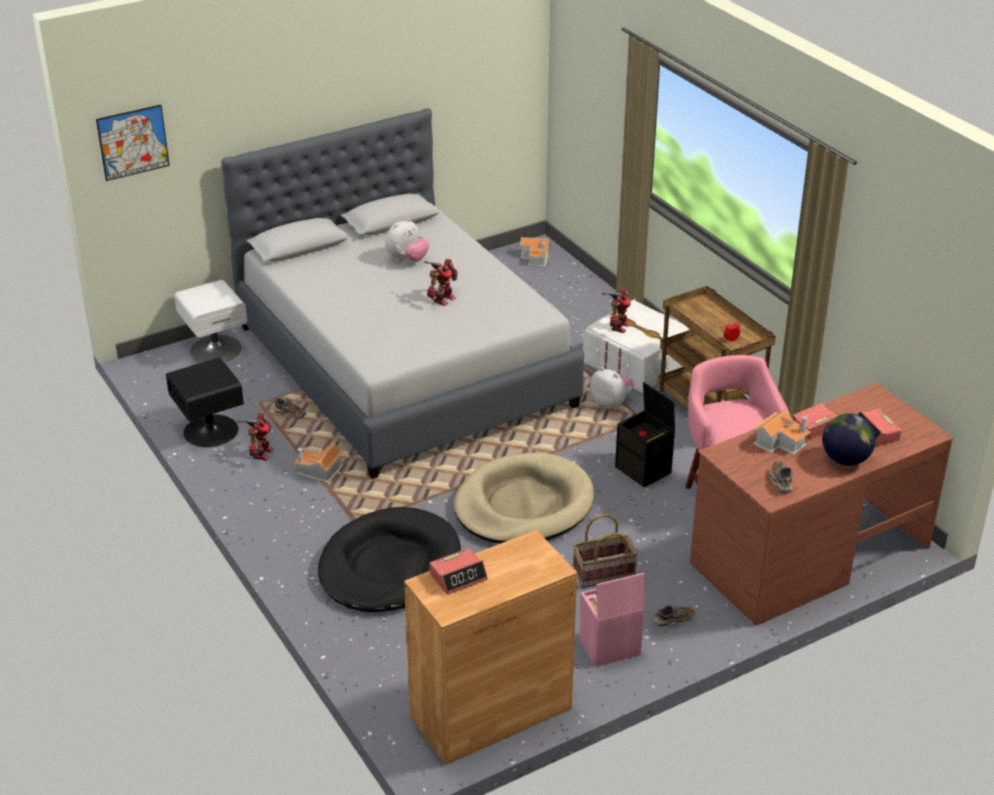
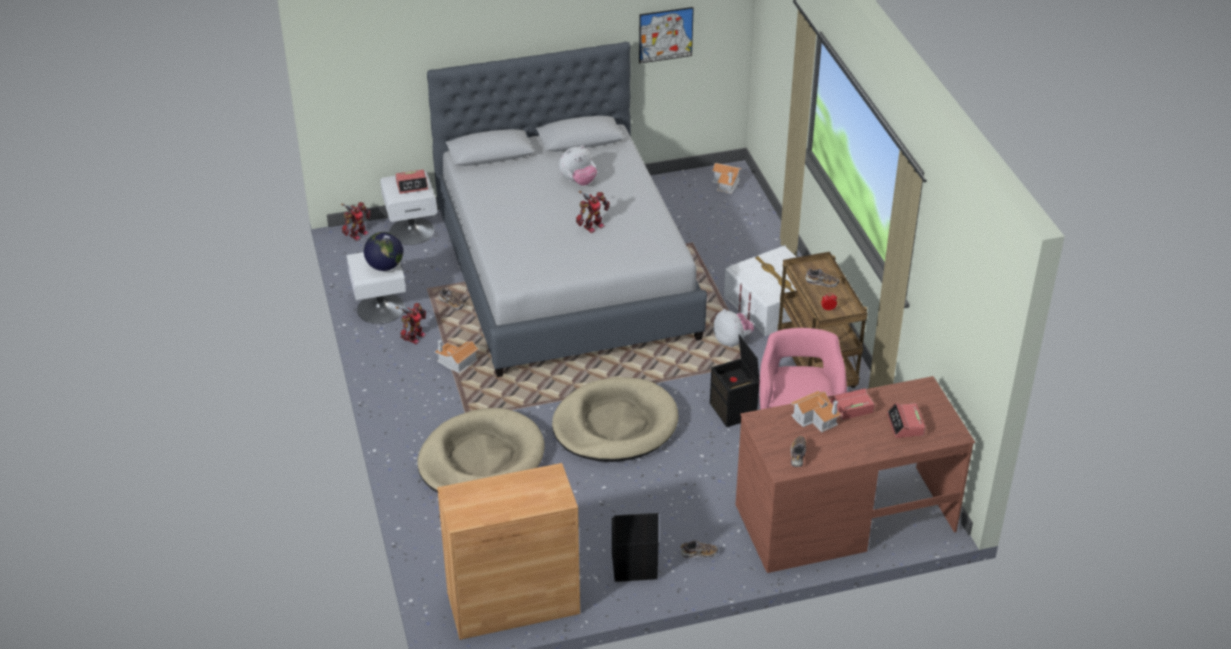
camera: 15 degrees right, 5 degrees up
picture [96,105,170,181] -> picture moved to [639,7,694,64]
black nightstand [166,357,244,447] -> white nightstand [346,252,406,324]
black dog bed [318,507,461,612] -> beige dog bed [417,408,545,493]
alarm clock [430,548,488,595] -> alarm clock moved to [396,170,428,194]
basket [573,514,638,588] -> none
pink storage box [579,573,645,667] -> black storage box [612,513,659,582]
toy robot [602,288,631,333] -> toy robot moved to [341,202,371,241]
globe [822,413,876,466] -> globe moved to [364,232,403,271]
none -> shoe [805,269,839,287]

